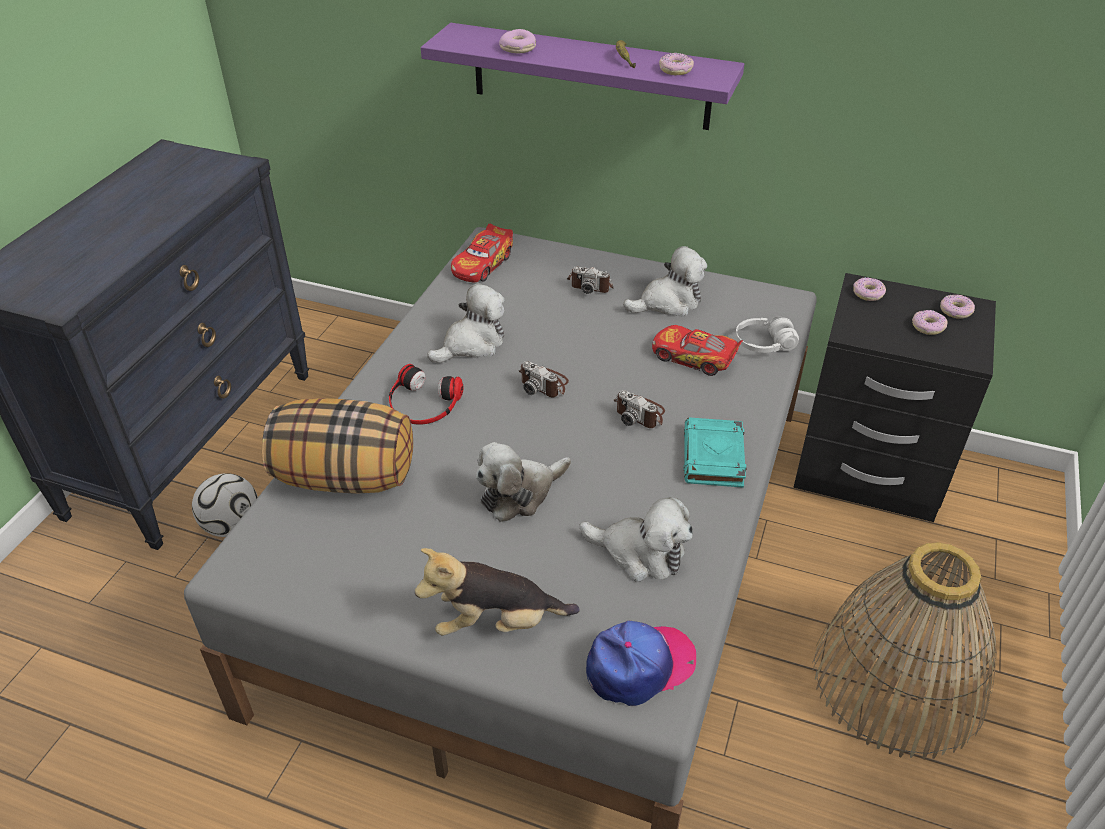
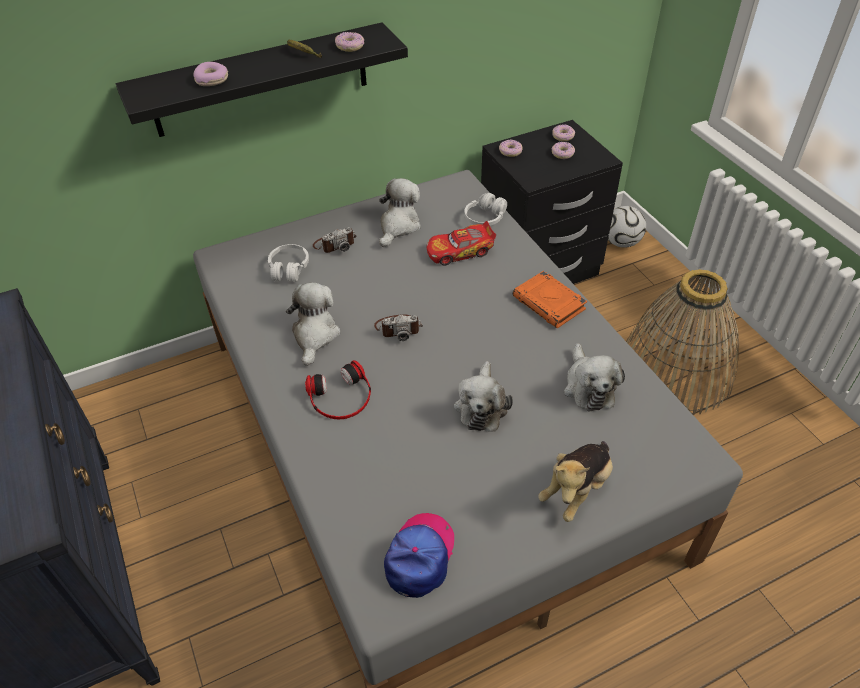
camera: 45 degrees left, 5 degrees up
football [192,473,258,537] -> football moved to [608,206,646,248]
pillow [262,398,413,494] -> none
purple shelf [421,23,744,130] -> black shelf [116,22,408,137]
toy car [451,224,513,282] -> none
plush toy [579,497,693,582] -> plush toy turned 105 degrees clockwise [564,343,625,411]
cap [586,620,696,706] -> cap moved to [384,513,454,598]
camera [614,390,665,428] -> none
turquoise book [684,418,747,488] -> orange book [513,271,587,328]
none -> white headphones [268,244,309,282]

